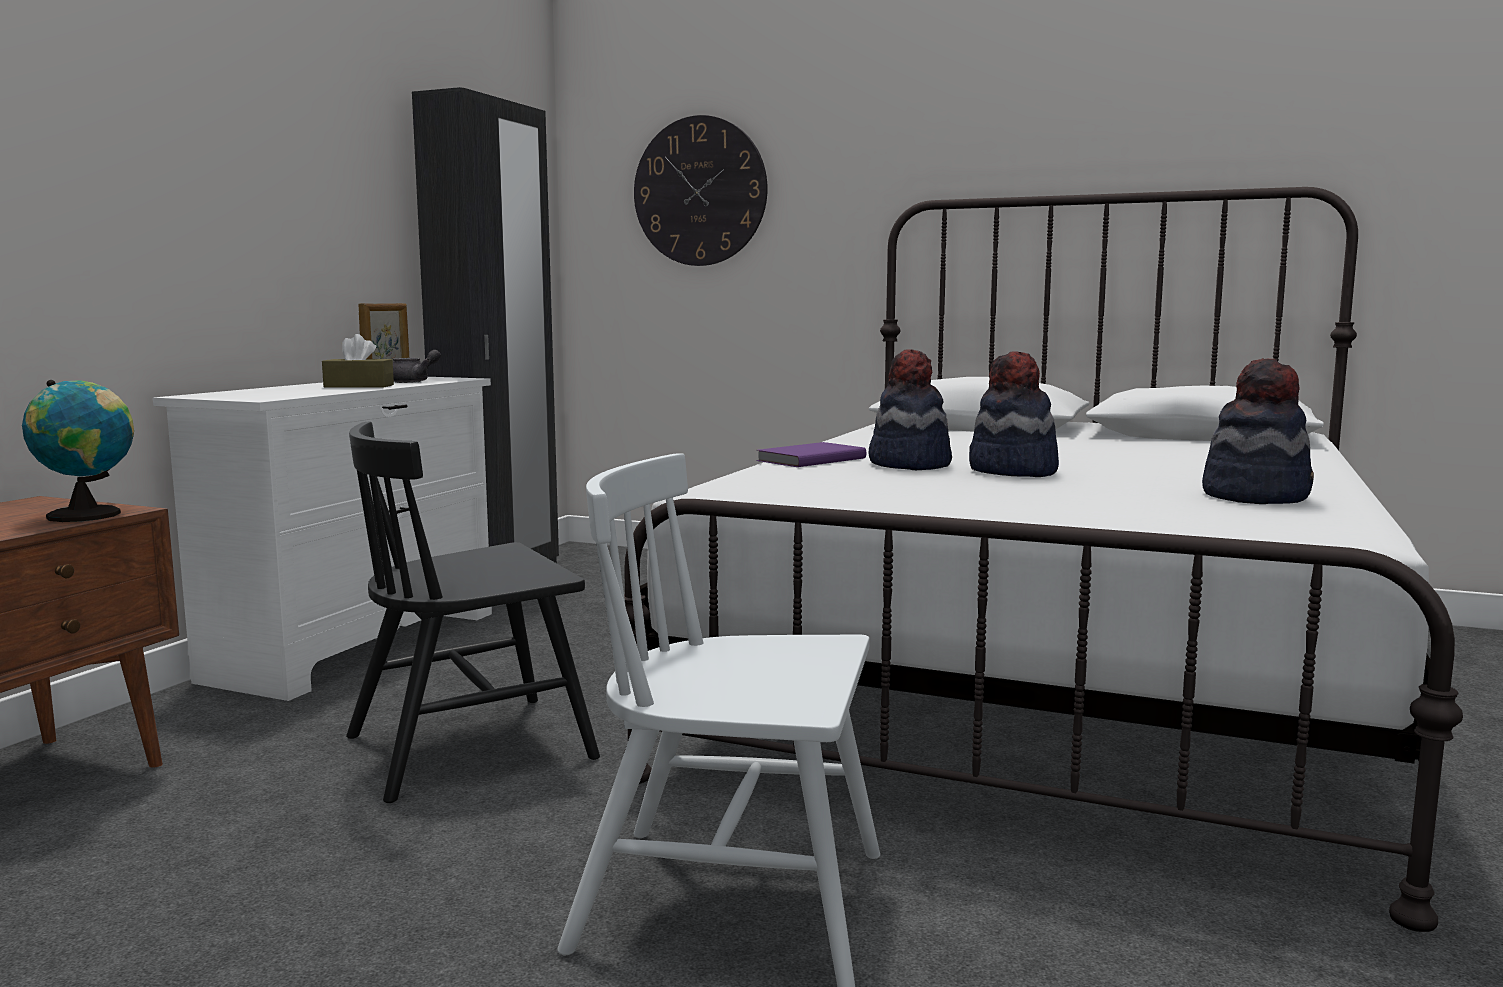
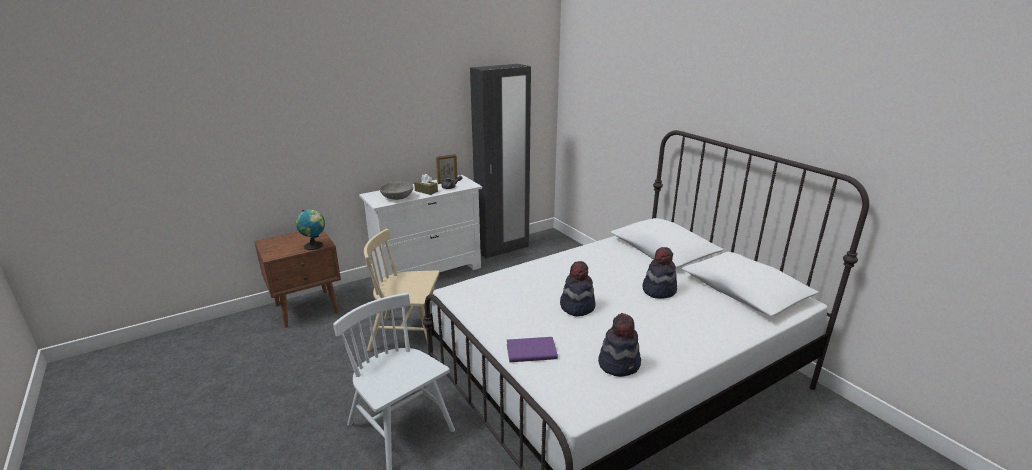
camera: 35 degrees right, 15 degrees up
black chair [346,422,600,803] -> beige chair [364,229,439,354]
wall clock [634,115,767,266] -> none
purple book [756,442,866,467] -> purple book moved to [507,337,558,362]
hat [869,349,952,470] -> hat moved to [642,247,677,299]
none -> grey bowl [380,182,413,200]

